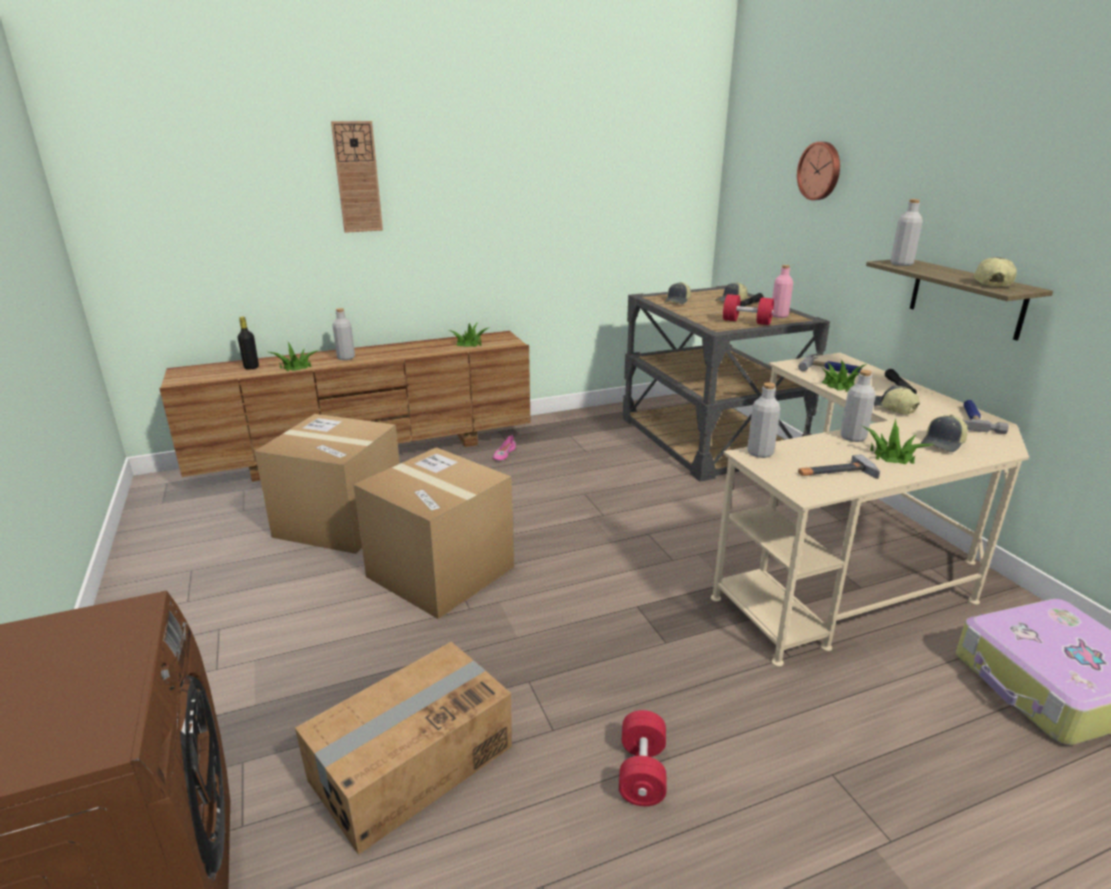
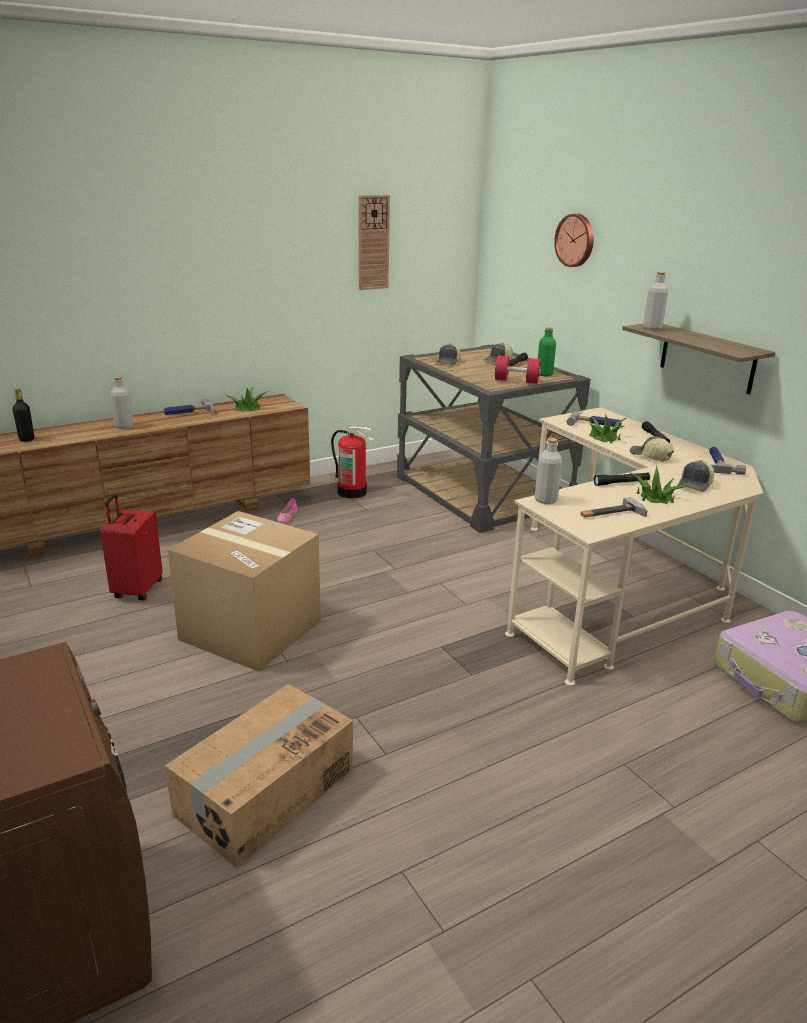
camera: 10 degrees left, 0 degrees up
cardboard box [255,414,400,554] -> red suitcase [100,494,162,600]
potted plant [269,342,319,371] -> none
wall clock [331,121,383,233] -> wall clock moved to [359,195,390,290]
red dumbbell [619,710,667,806] -> none
pink bottle [772,265,793,318] -> green bottle [538,327,556,376]
grey bottle [840,370,876,442] -> black flashlight [594,473,650,486]
cap [973,257,1017,287] -> none
none -> hammer [164,398,214,415]
none -> fire extinguisher [331,426,375,499]

